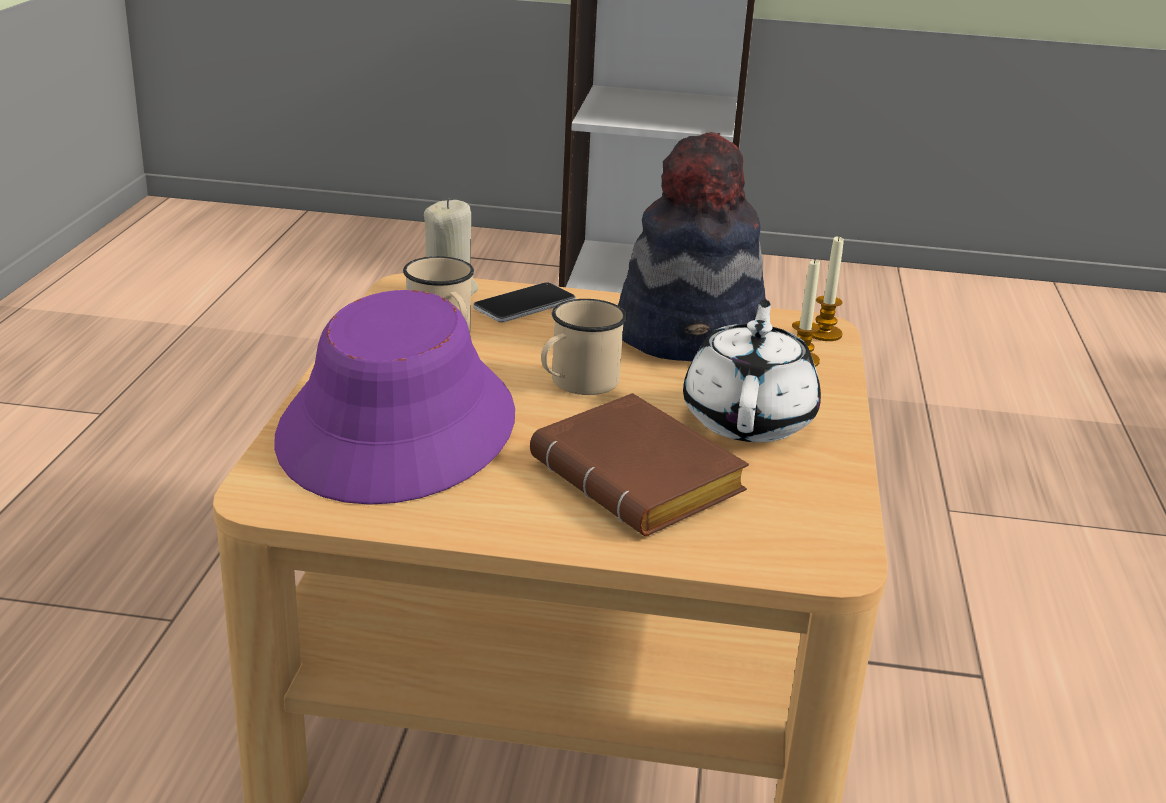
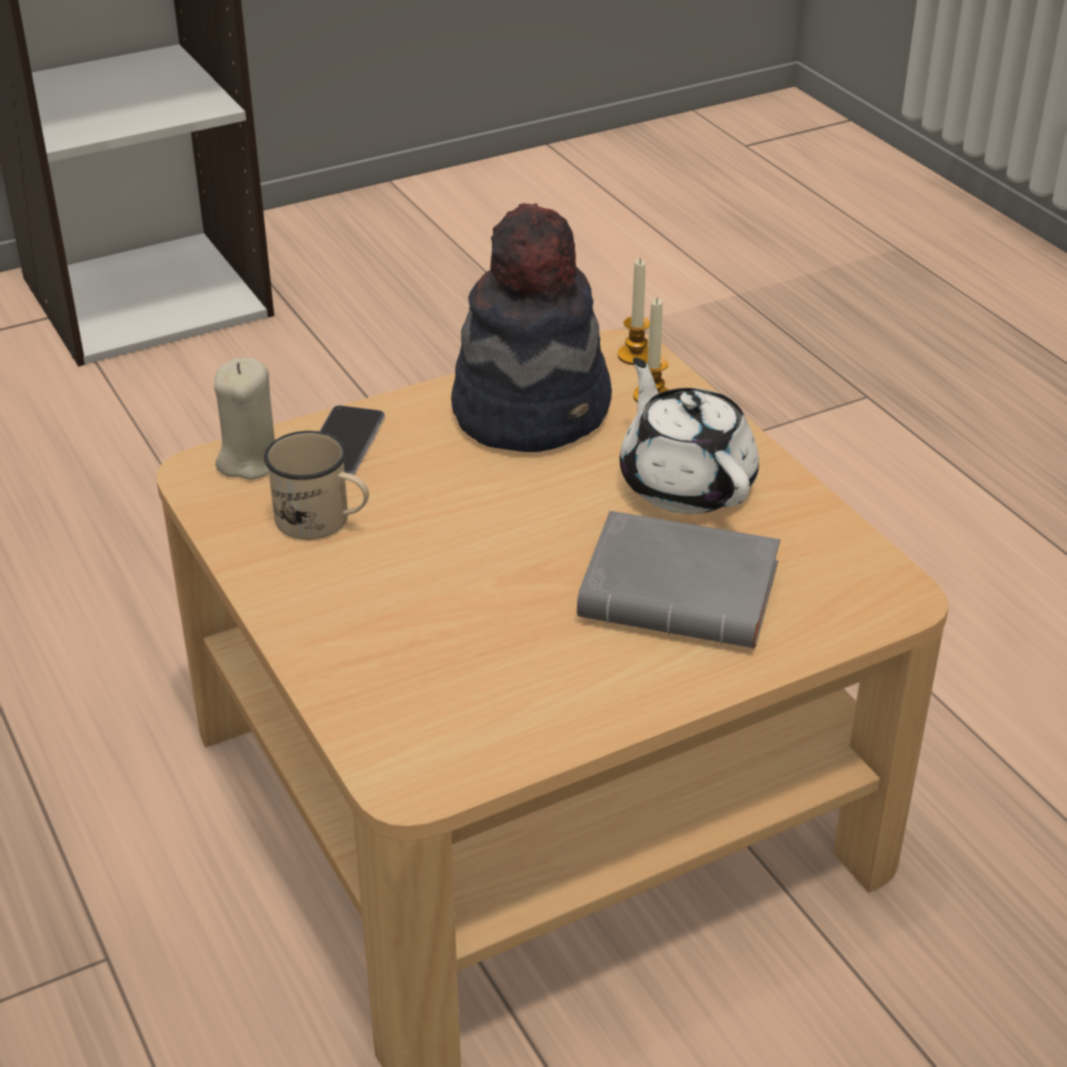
camera: 35 degrees left, 10 degrees up
purple hat [274,290,515,505] -> none
brown book [530,393,749,536] -> grey book [577,511,780,648]
beige mug [541,299,627,395] -> none

